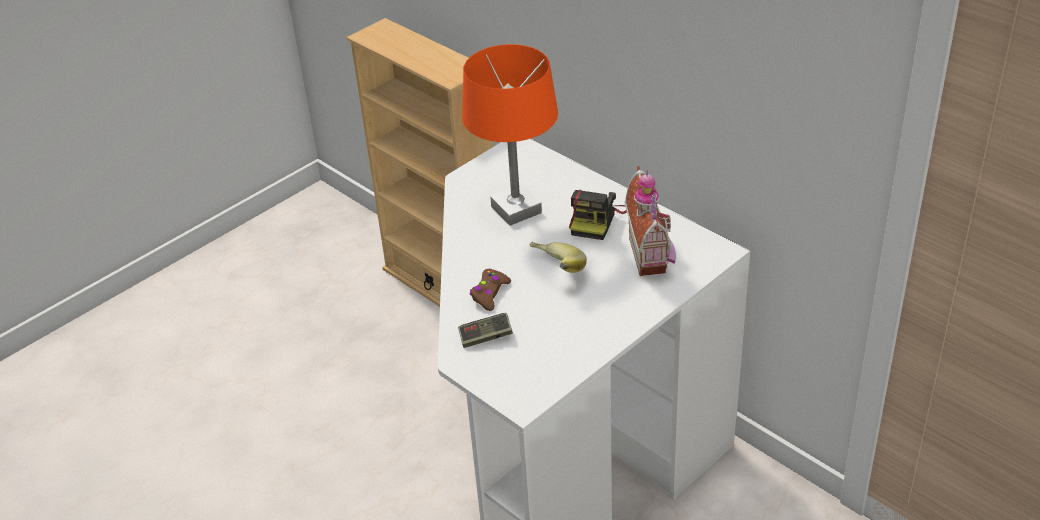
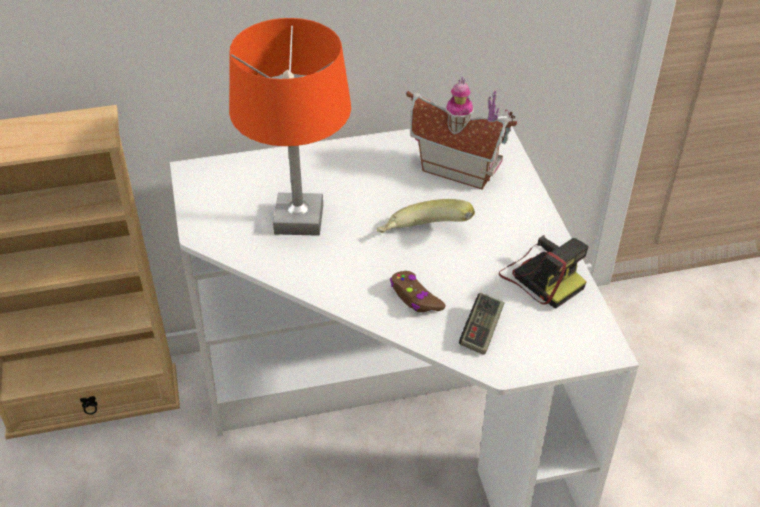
camera: 60 degrees left, 5 degrees up
camera [569,190,627,240] -> camera moved to [499,235,589,309]

